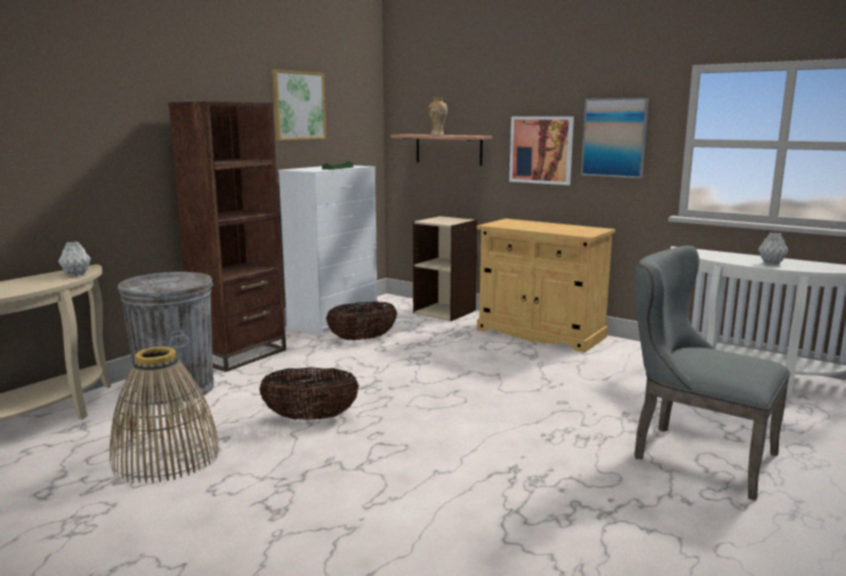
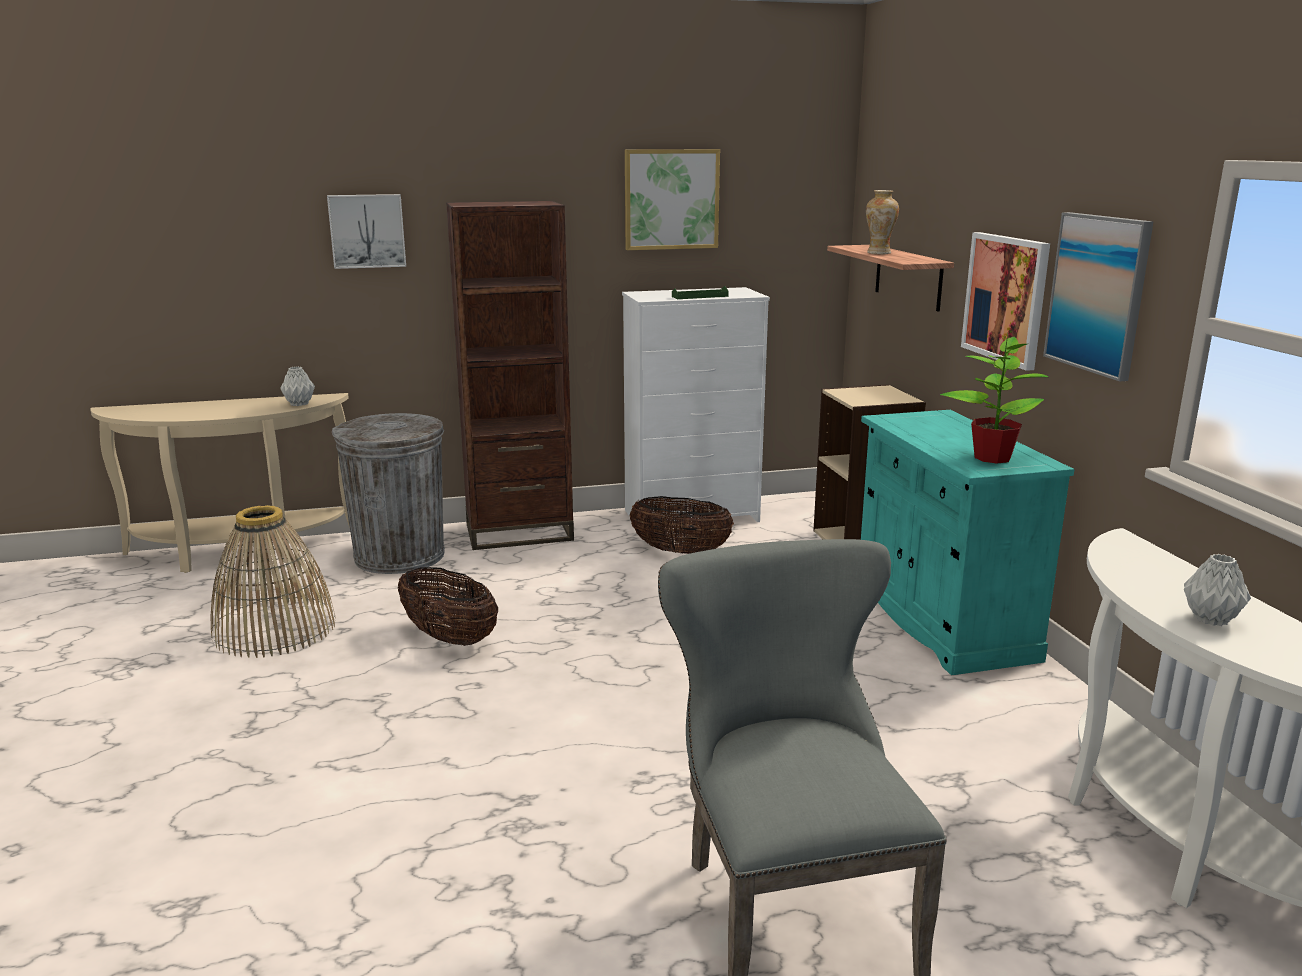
camera: 40 degrees right, 5 degrees up
beige cabinet [477,219,615,352] -> turquoise cabinet [861,410,1075,675]
none -> picture [327,194,406,269]
none -> potted plant [940,333,1048,464]

